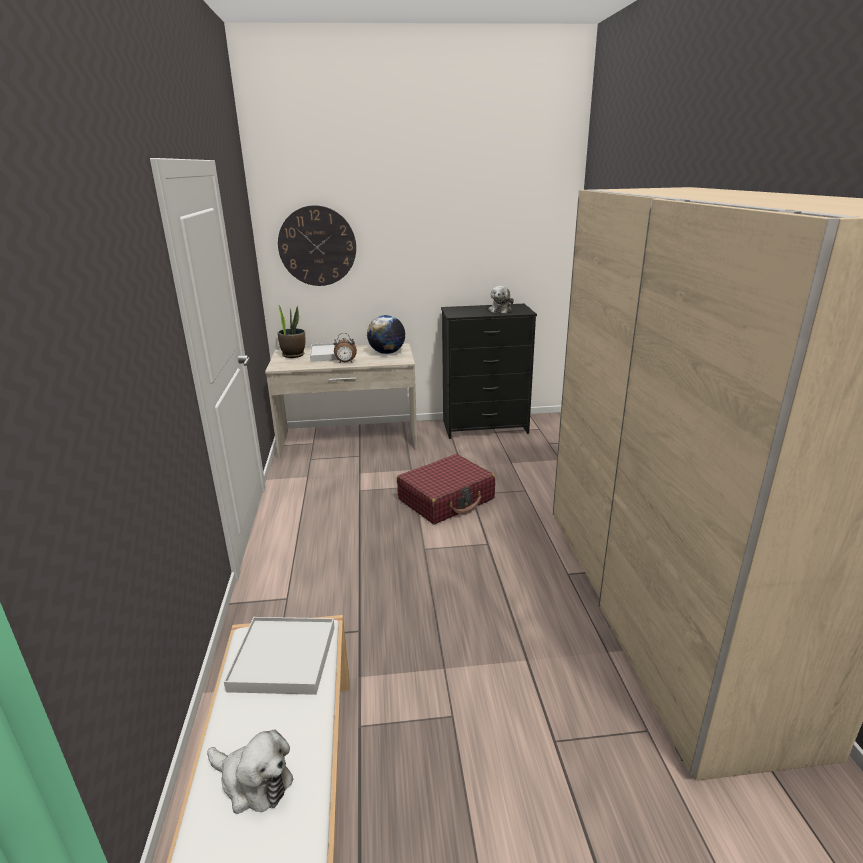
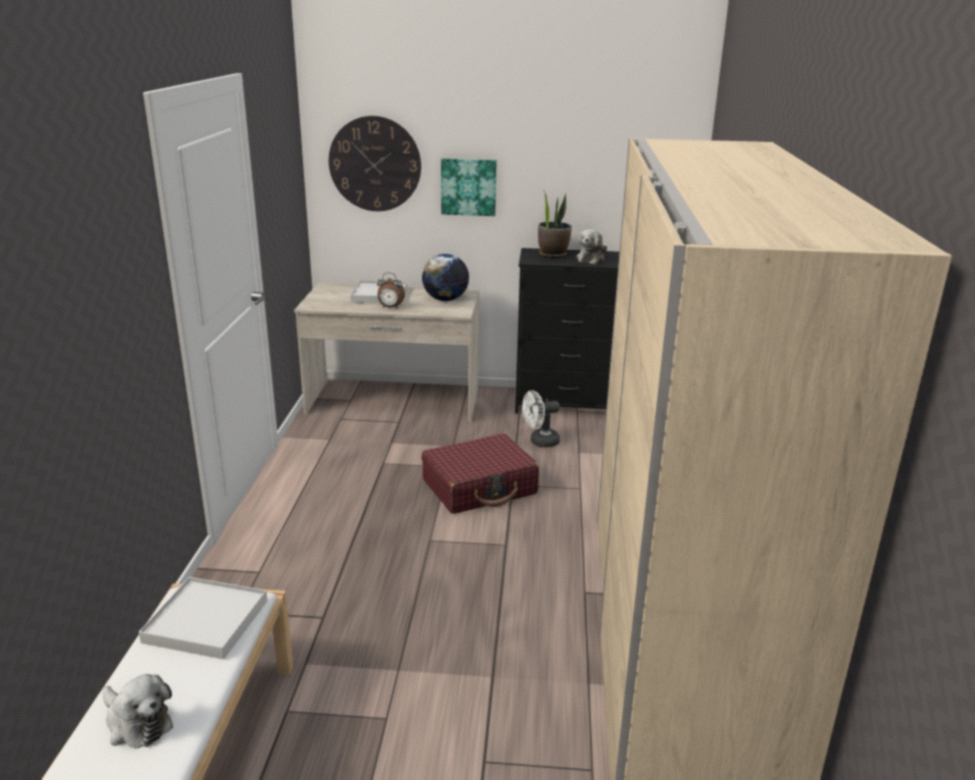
camera: 10 degrees right, 0 degrees up
potted plant [278,304,305,358] -> potted plant moved to [538,190,572,258]
none -> picture [441,158,497,216]
none -> white fan [522,390,560,448]

